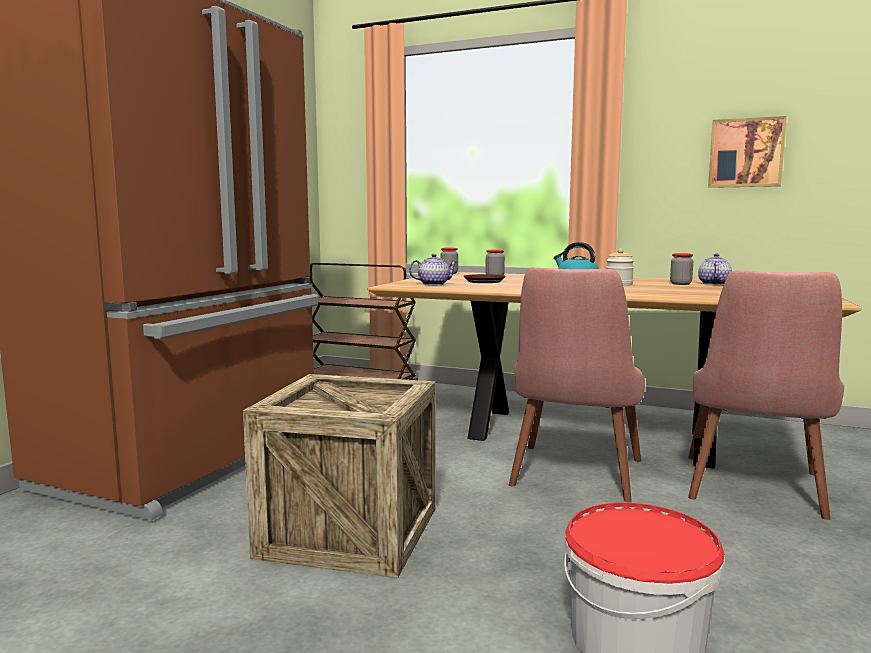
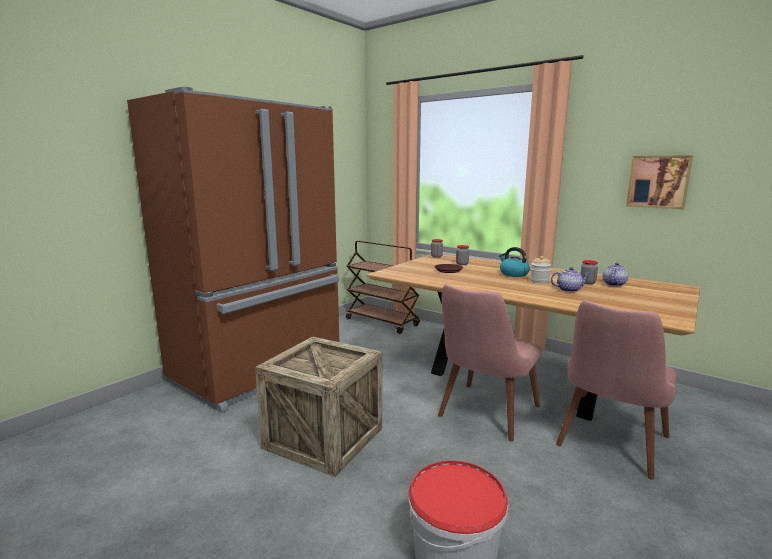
camera: 15 degrees right, 5 degrees up
teapot [409,254,458,285] -> teapot moved to [551,267,590,292]

